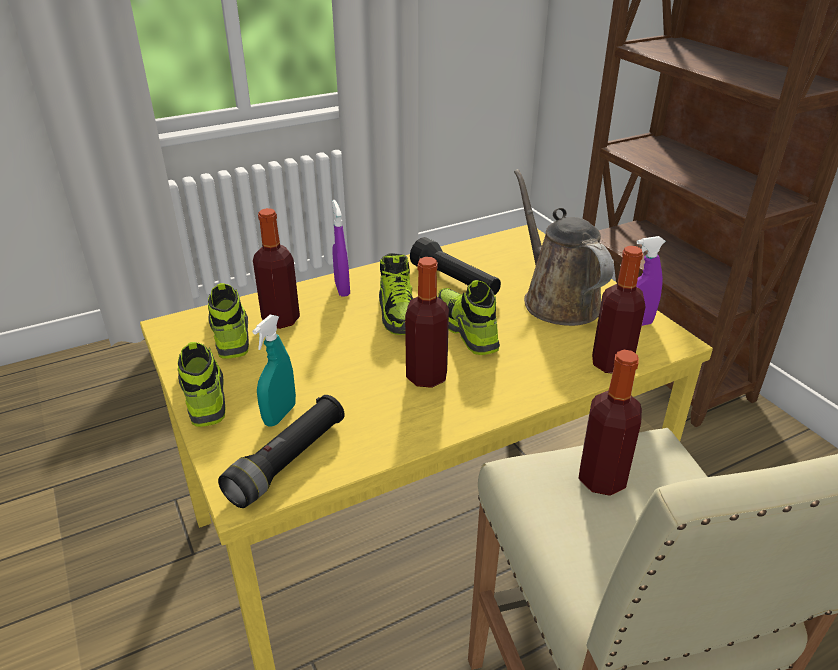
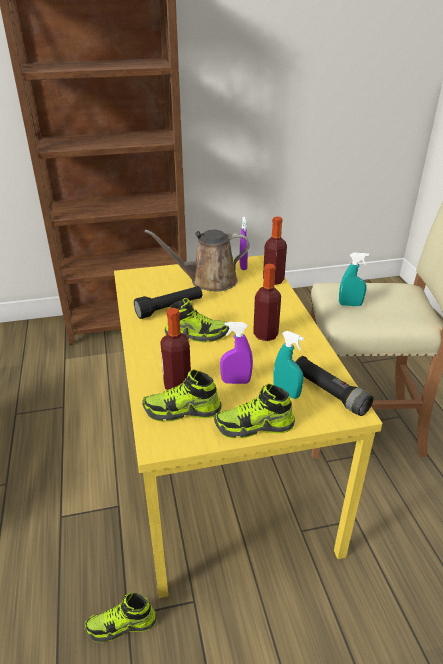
camera: 75 degrees left, 0 degrees up
purple spray bottle [332,200,350,297] -> purple spray bottle moved to [220,322,253,384]
shoe [438,280,500,355] -> shoe moved to [84,593,157,642]
bottle [578,350,642,496] -> turquoise spray bottle [339,253,369,306]

